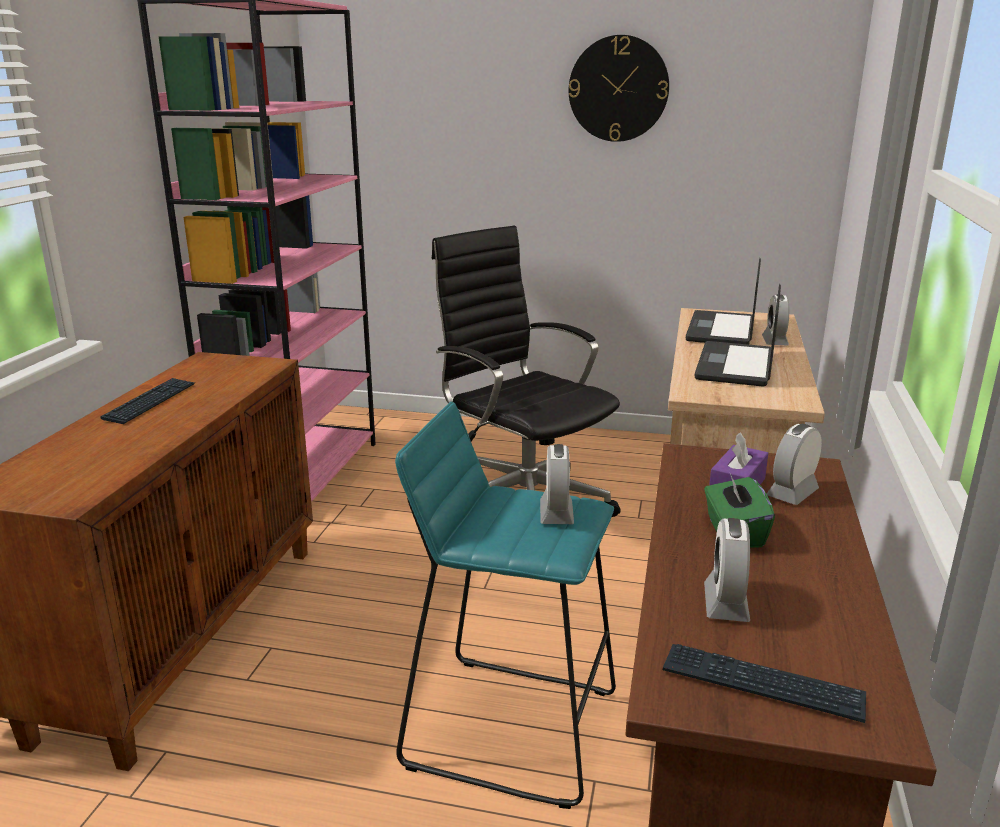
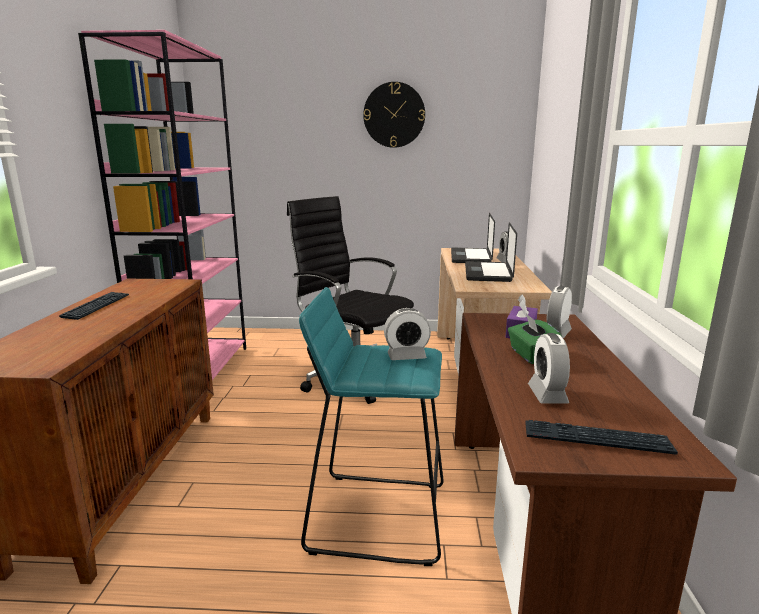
camera: 10 degrees left, 5 degrees down
alarm clock [540,444,574,524] -> alarm clock turned 90 degrees clockwise [384,308,431,360]

